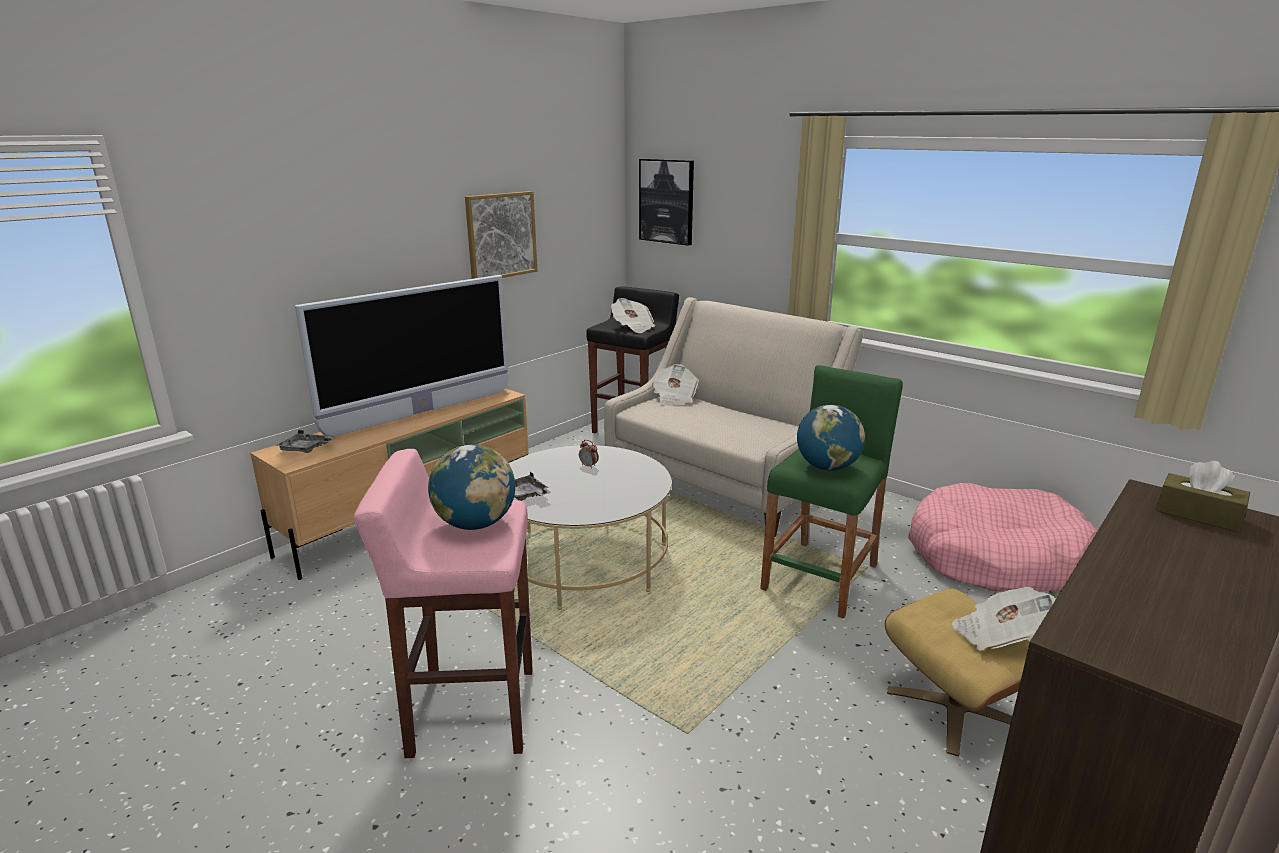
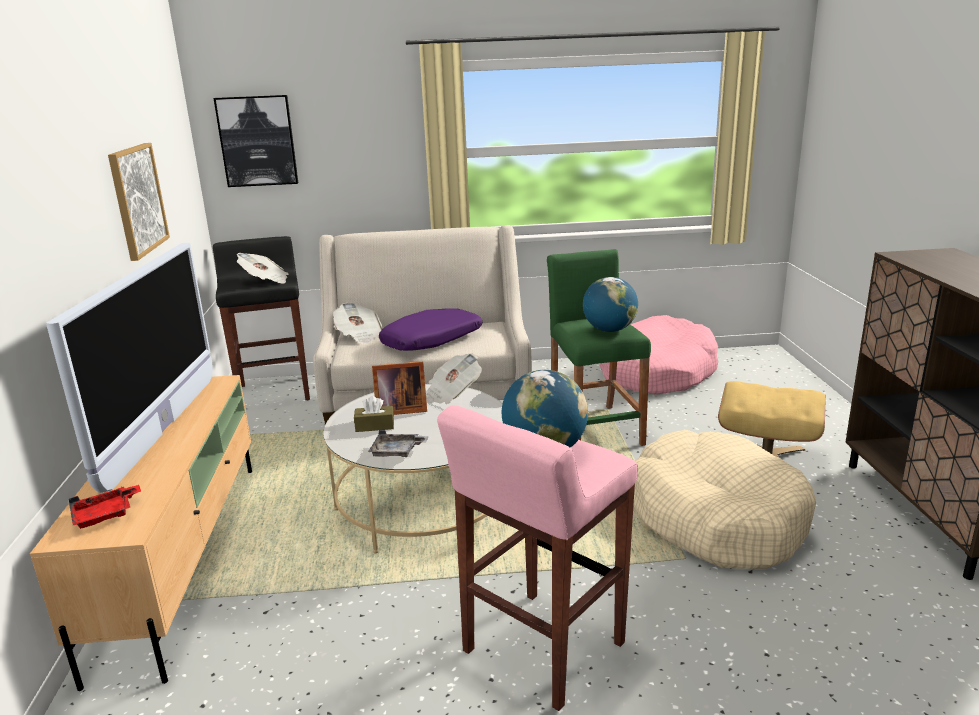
camera: 45 degrees left, 0 degrees up
grey tray [275,430,335,453] -> red tray [69,485,141,529]
alarm clock [579,440,599,469] -> picture frame [372,361,427,415]
newspaper [952,587,1055,650] -> newspaper moved to [426,354,482,404]
brown tissue box [1156,461,1250,532] -> brown tissue box moved to [354,396,394,432]
none -> purple pillow [379,308,482,351]
none -> beige dog bed [633,430,816,569]

